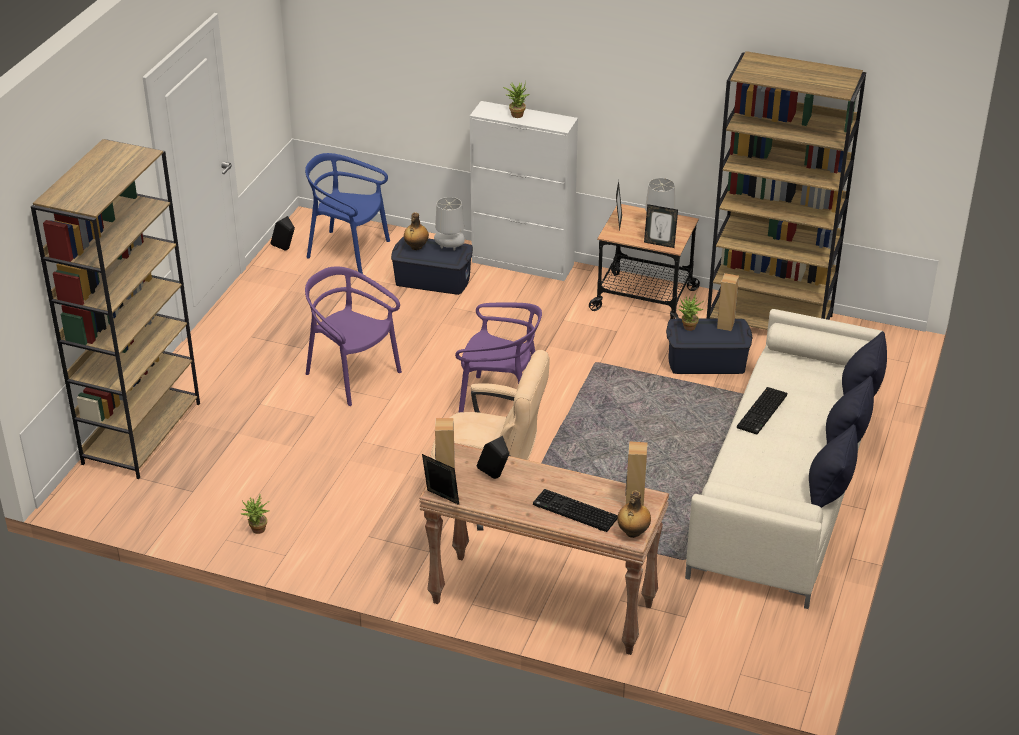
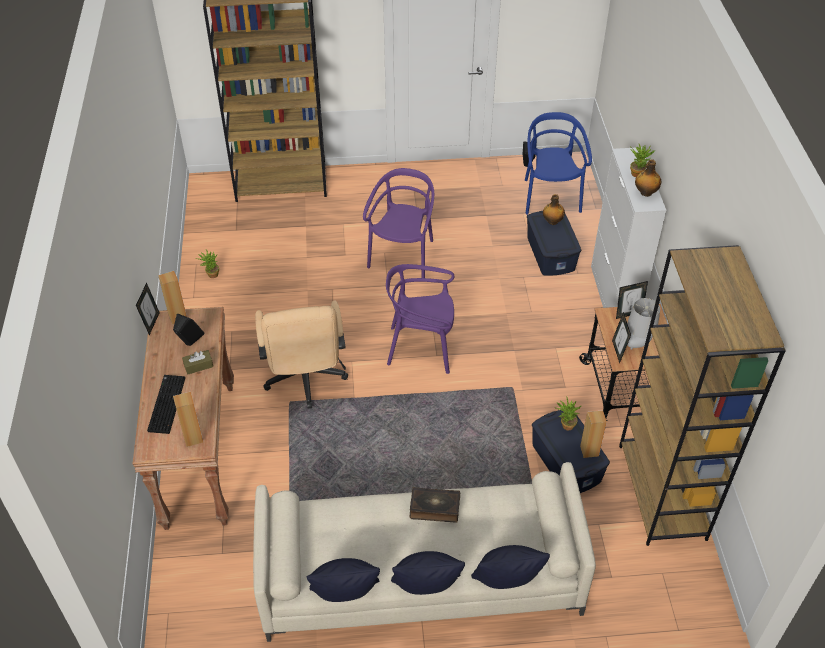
camera: 65 degrees right, 10 degrees up
grey table lamp [434,197,465,250] -> none
purple chair [455,302,542,413] -> purple chair turned 105 degrees clockwise [386,264,454,374]
bottle [617,490,651,538] -> bottle moved to [635,159,661,197]
keyboard [737,387,787,434] -> book [410,487,460,522]
none -> brown tissue box [182,350,213,375]

